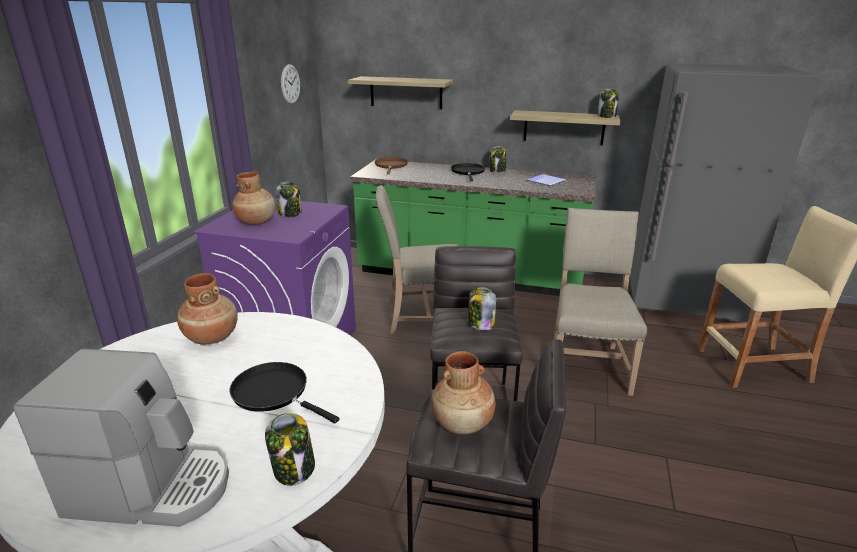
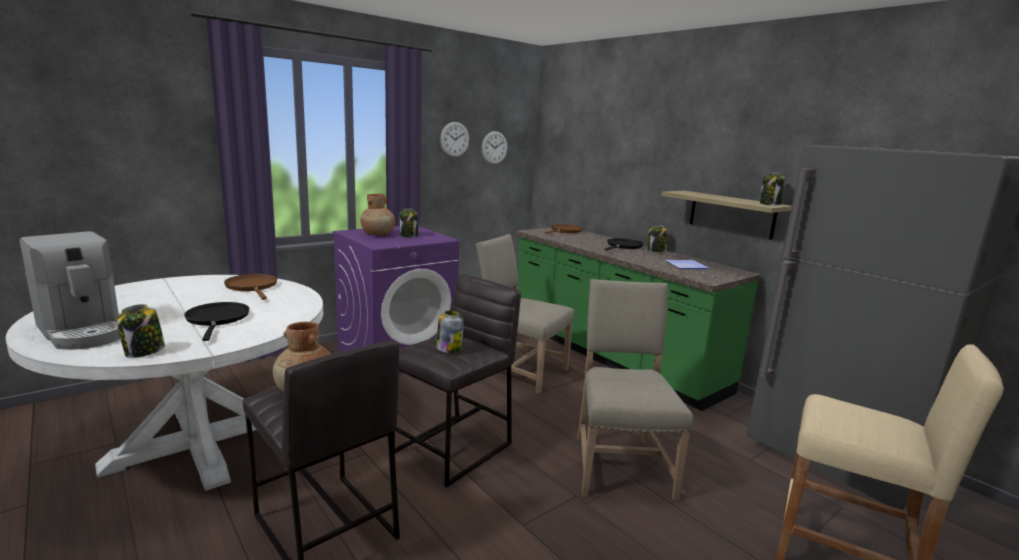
camera: 35 degrees right, 10 degrees down
brown vase [177,273,238,345] -> brown frying pan [224,274,277,300]
shelf [348,76,453,109] -> none
beige chair [554,208,647,396] -> beige chair turned 45 degrees counterclockwise [577,279,693,501]
none -> wall clock [440,122,469,157]

